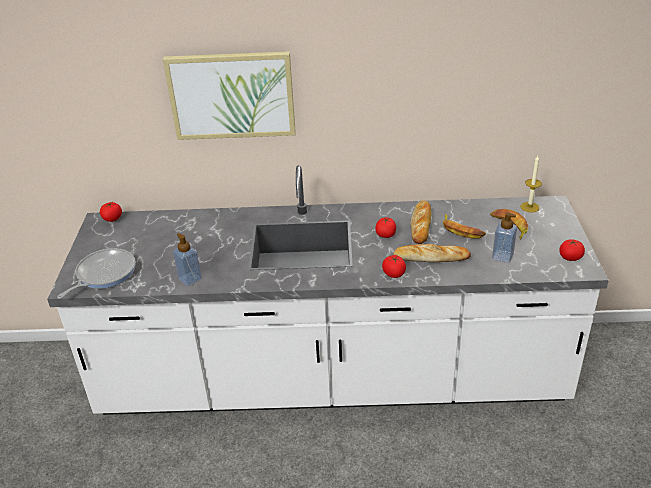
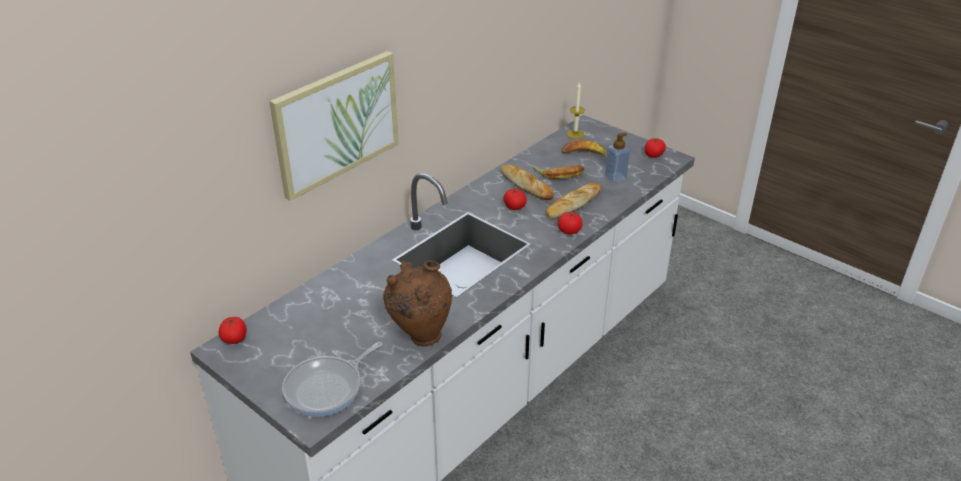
camera: 50 degrees left, 0 degrees up
frying pan [58,248,135,299] -> frying pan turned 120 degrees counterclockwise [282,342,382,417]
soap dispenser [173,233,202,286] -> brown vase [383,260,452,346]

